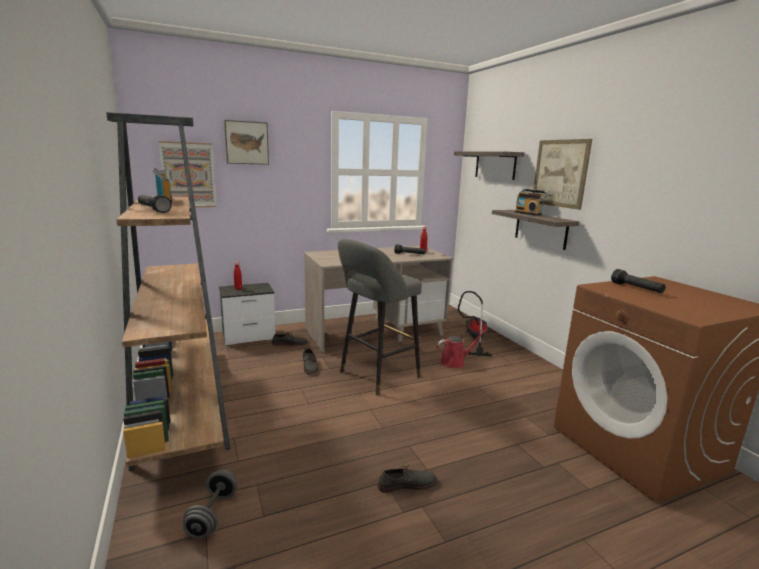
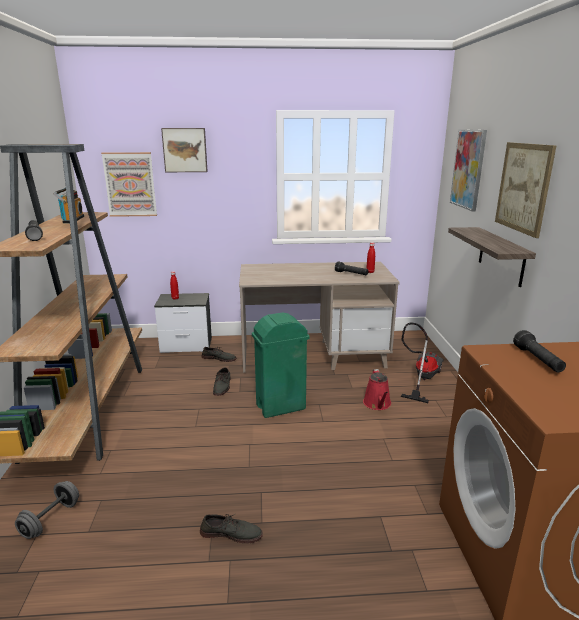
camera: 20 degrees right, 5 degrees up
grey stool [338,239,422,395] -> green trash can [252,313,310,418]
red watering can [437,330,486,368] -> red watering can turned 90 degrees clockwise [363,369,391,410]
shelf [454,151,524,180] -> picture [450,129,487,212]
radio [515,189,548,216] -> none

